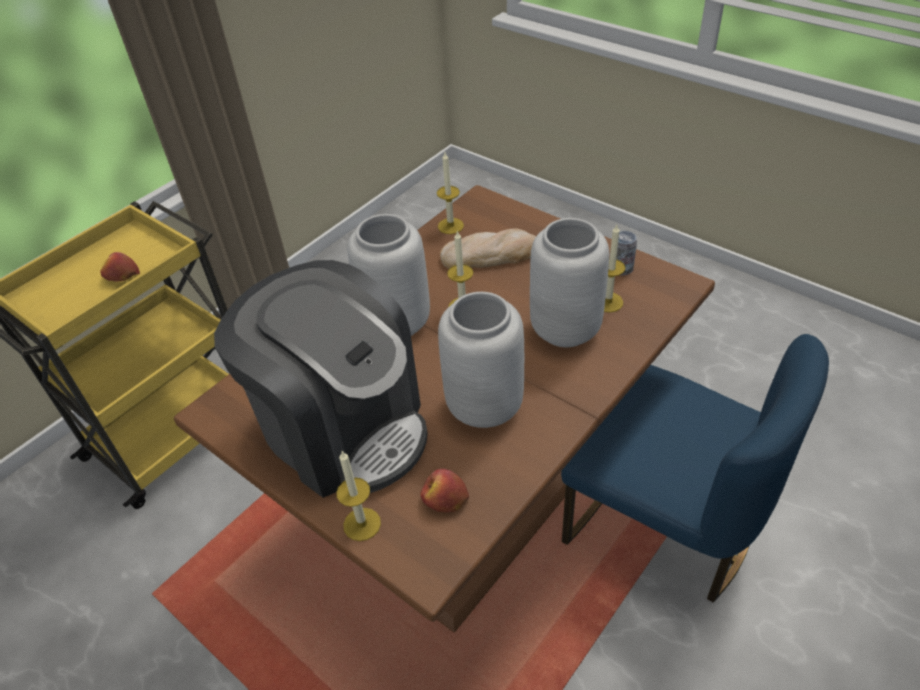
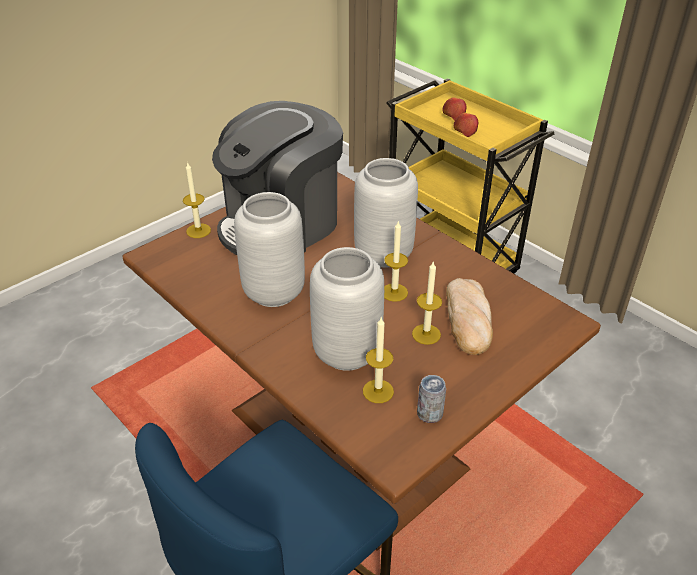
camera: 95 degrees right, 5 degrees down
apple [420,469,469,513] -> apple moved to [442,97,466,120]
candle [437,152,464,234] -> candle moved to [412,262,442,345]

